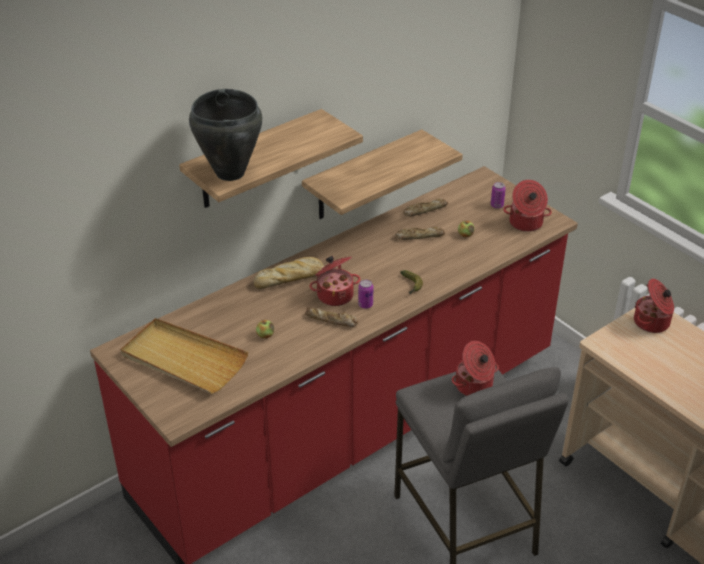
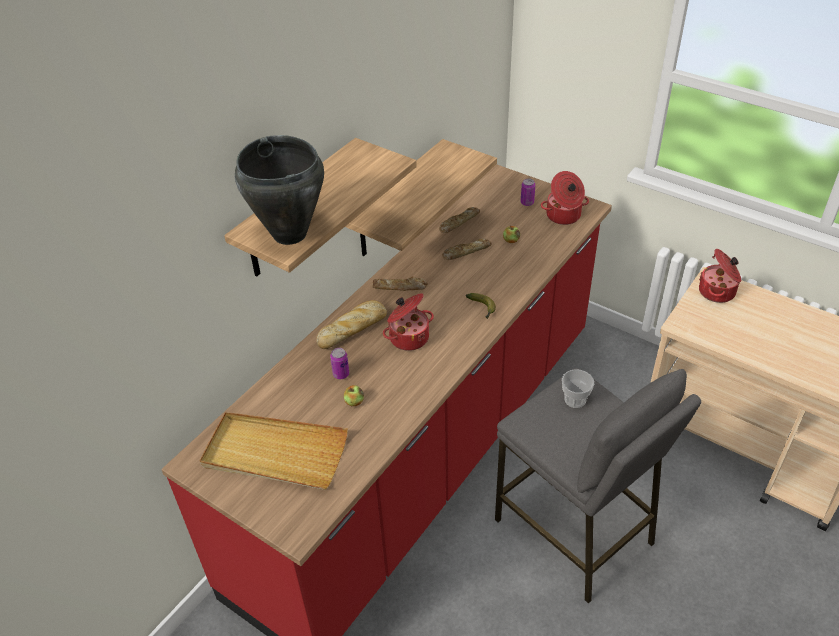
camera: 15 degrees left, 5 degrees up
bread [305,307,358,327] -> bread moved to [372,276,428,291]
can [358,279,373,309] -> can moved to [330,348,349,379]
cooking pot [452,341,499,396] -> cup [562,370,594,408]

